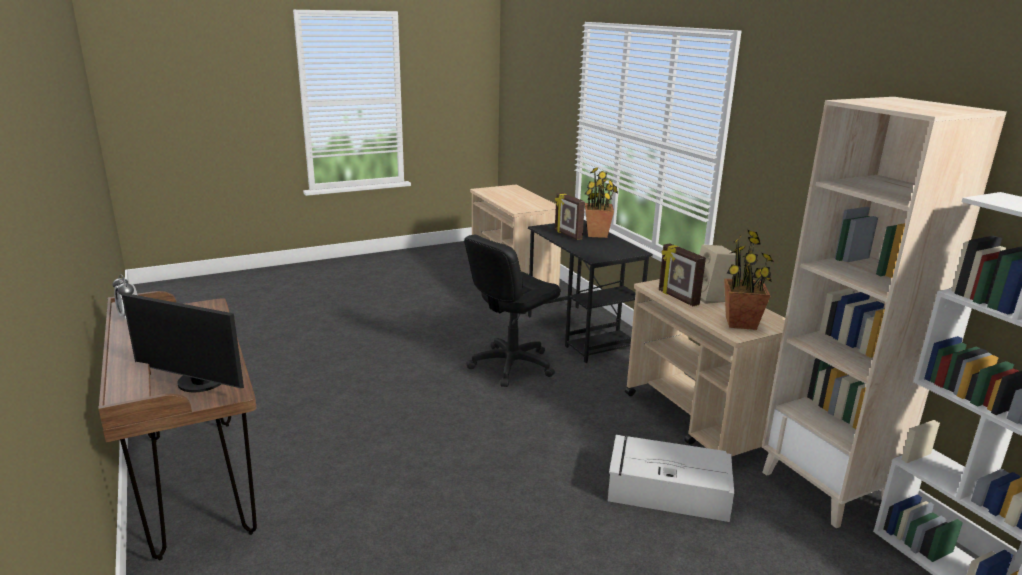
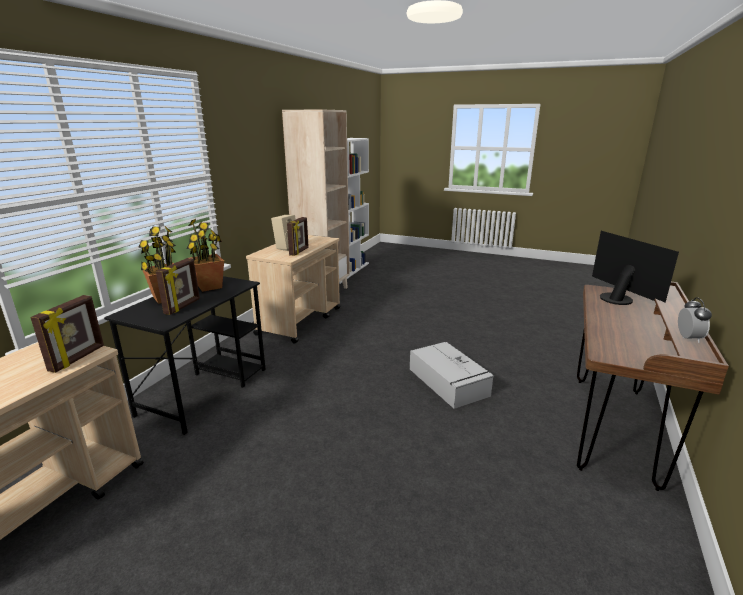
camera: 130 degrees left, 0 degrees up
black office chair [464,235,560,387] -> none
grey storage box [608,435,734,522] -> grey storage box moved to [410,342,494,409]
potted plant [724,230,774,330] -> potted plant moved to [187,219,224,292]
none -> picture frame [30,295,104,373]

